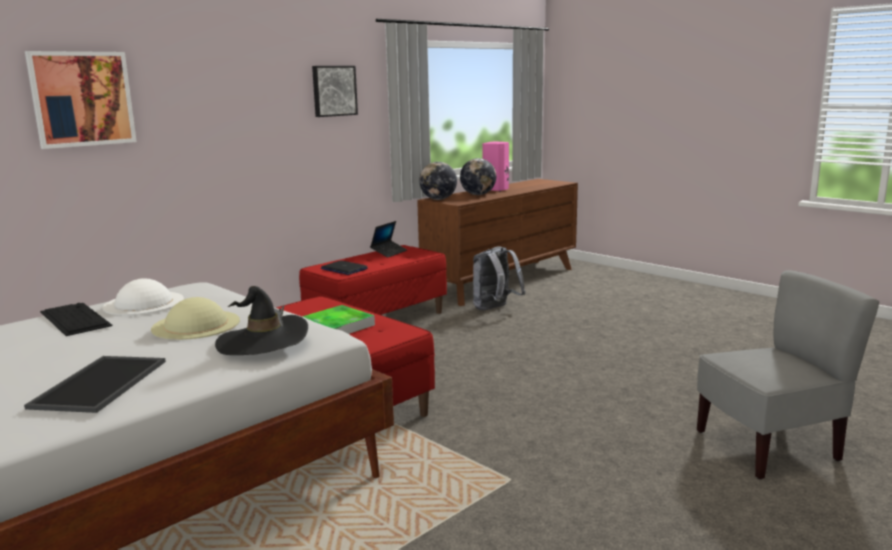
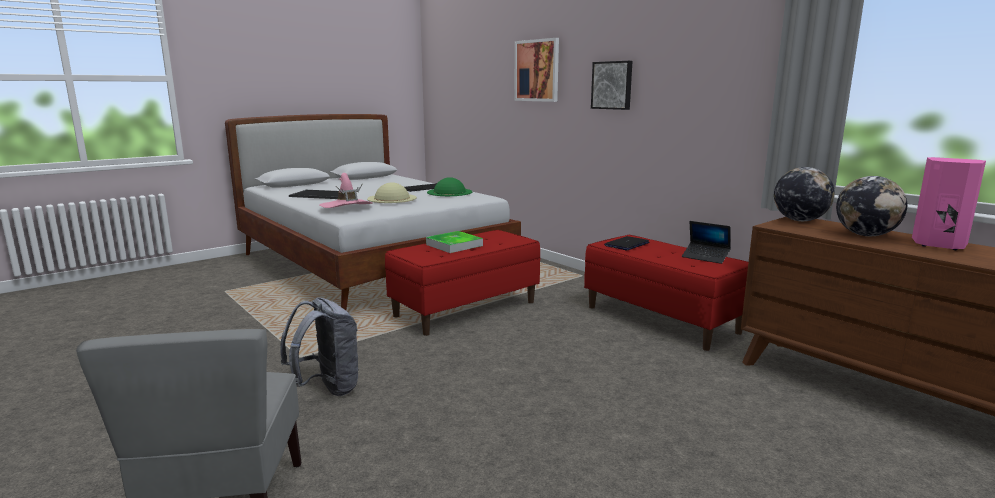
camera: 95 degrees right, 0 degrees up
white hat [102,278,184,315] -> green hat [427,177,472,196]
black hat [215,286,308,355] -> pink hat [320,173,373,208]
picture [312,66,358,117] -> picture moved to [591,61,633,110]
grey backpack [473,246,526,310] -> grey backpack moved to [280,297,359,396]

